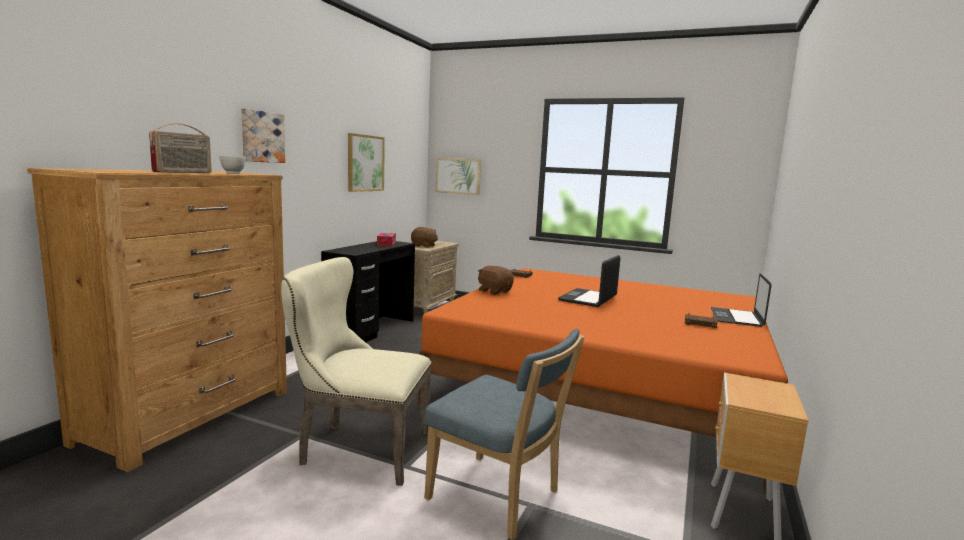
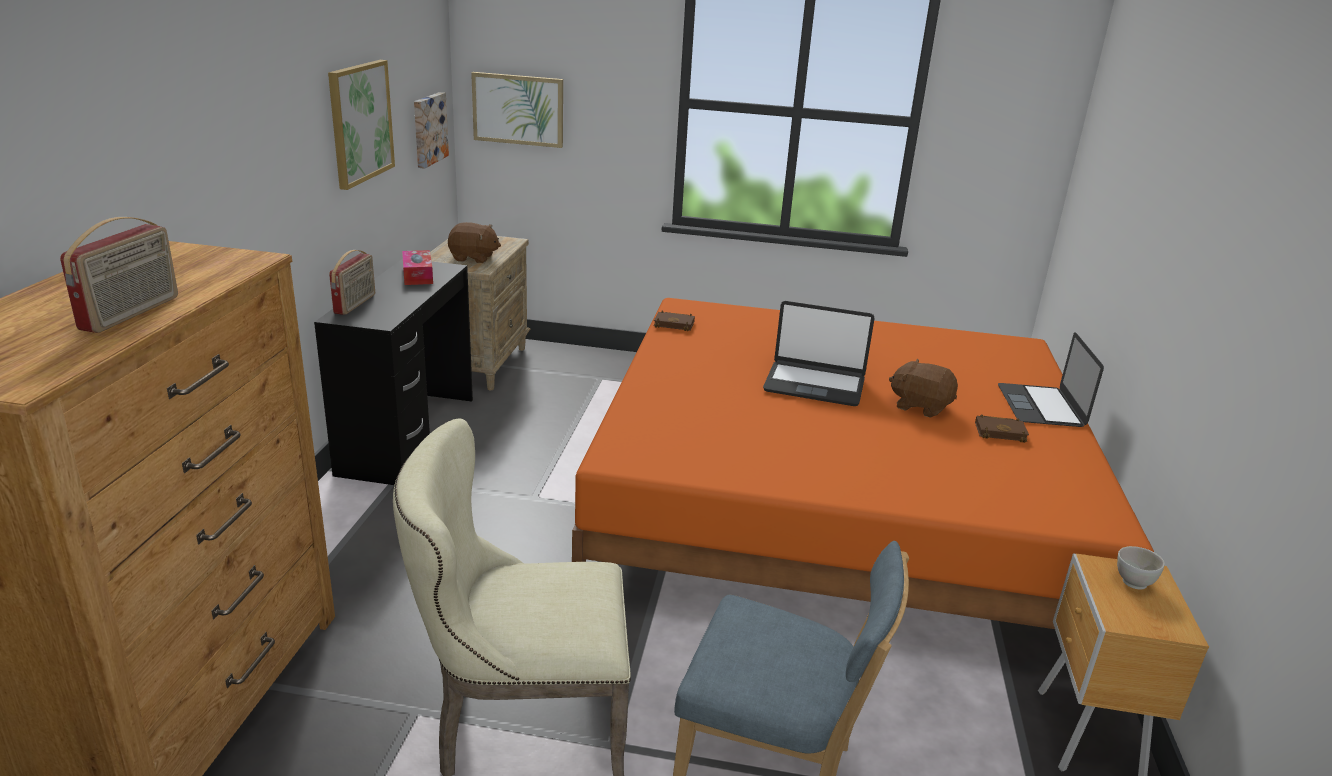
camera: 15 degrees left, 15 degrees up
white bowl [219,156,246,174] -> white bowl moved to [1117,546,1165,590]
picture [241,108,285,163] -> picture moved to [414,92,449,169]
brown plush toy [478,265,514,295] -> brown plush toy moved to [889,359,958,418]
laptop [558,255,620,307] -> laptop turned 90 degrees counterclockwise [763,301,875,406]
none -> radio [329,250,375,315]

